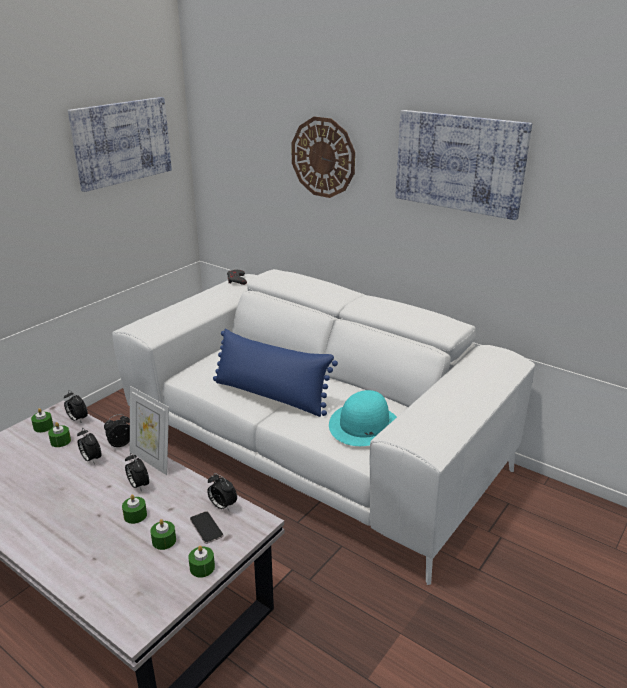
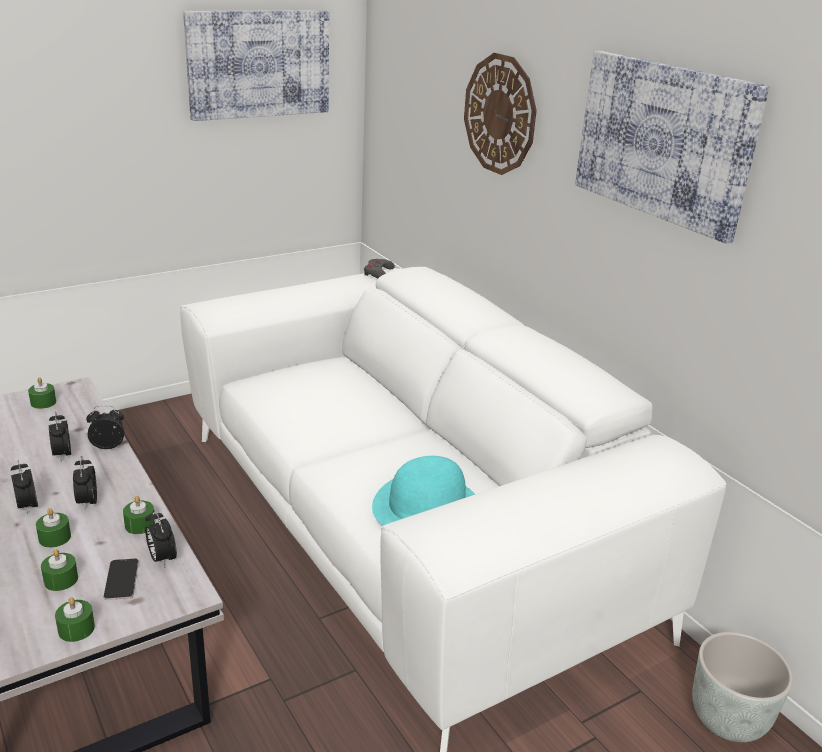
camera: 20 degrees right, 0 degrees up
green candle [48,422,71,447] -> green candle moved to [123,496,155,534]
alarm clock [64,390,88,423] -> alarm clock moved to [11,460,38,515]
picture frame [130,386,169,475] -> none
blue pillow [213,329,338,417] -> none
none -> grey planter [692,632,793,742]

